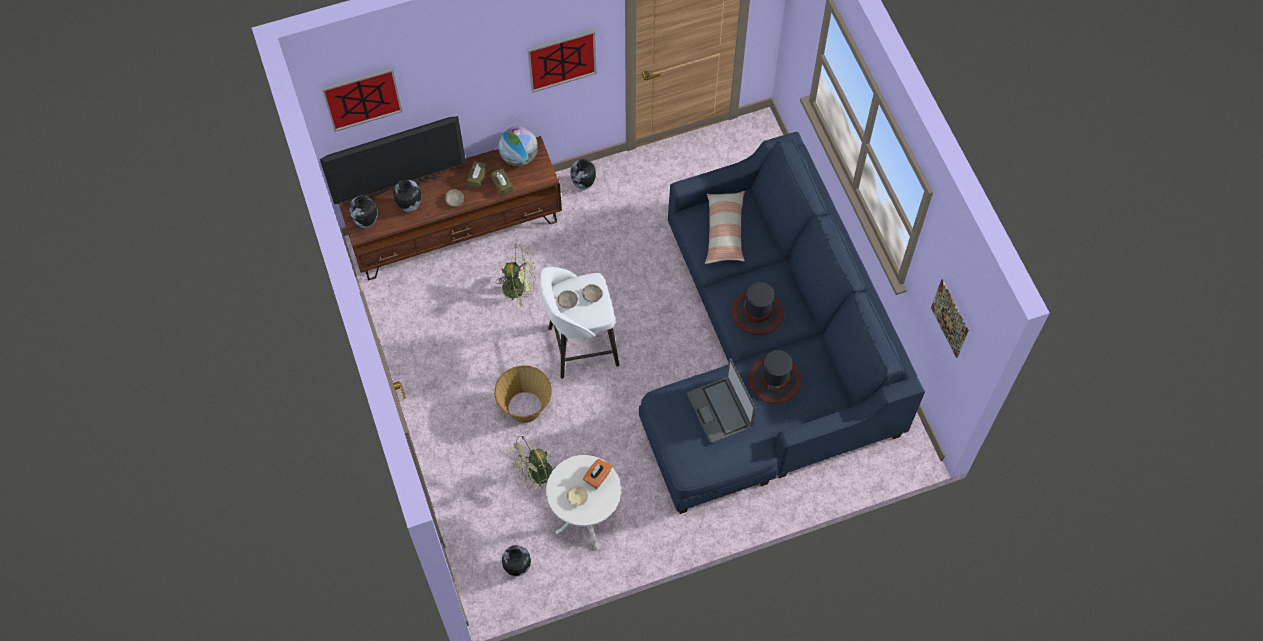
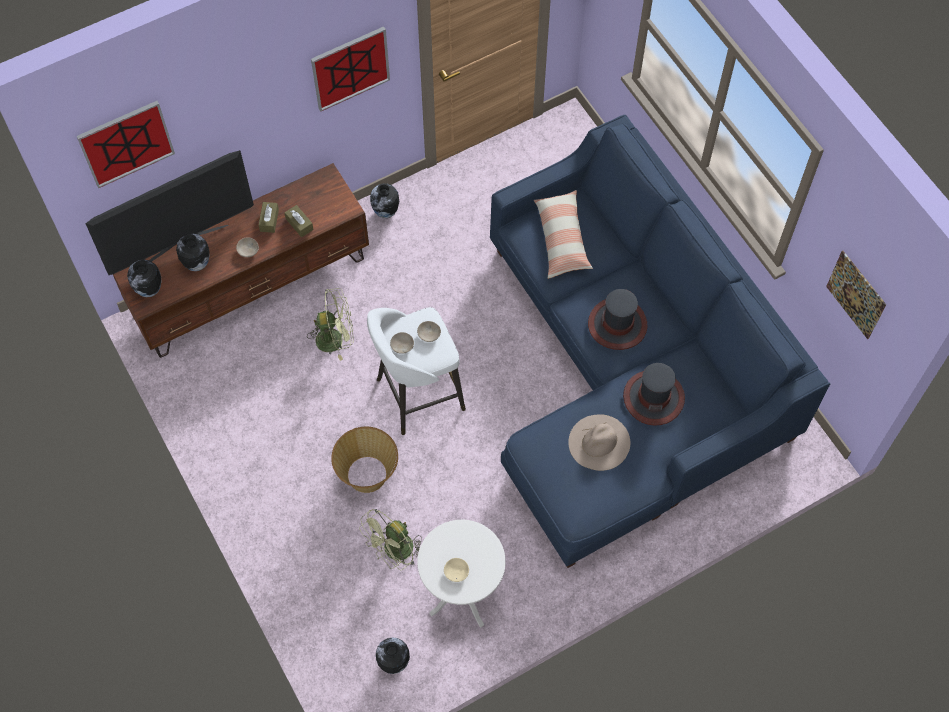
camera: 10 degrees left, 0 degrees up
globe [498,126,538,166] -> none
orange tissue box [583,459,612,489] -> none
laptop [687,358,756,443] -> beige hat [568,414,630,471]

